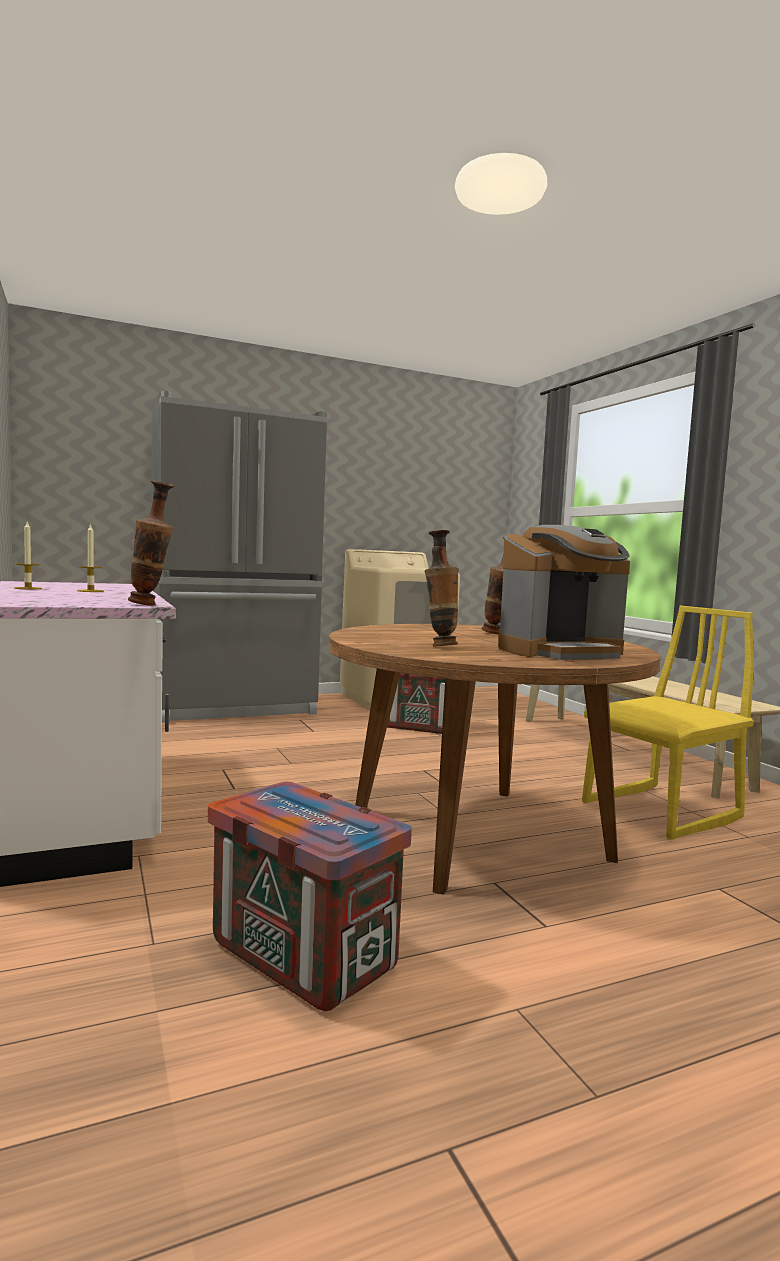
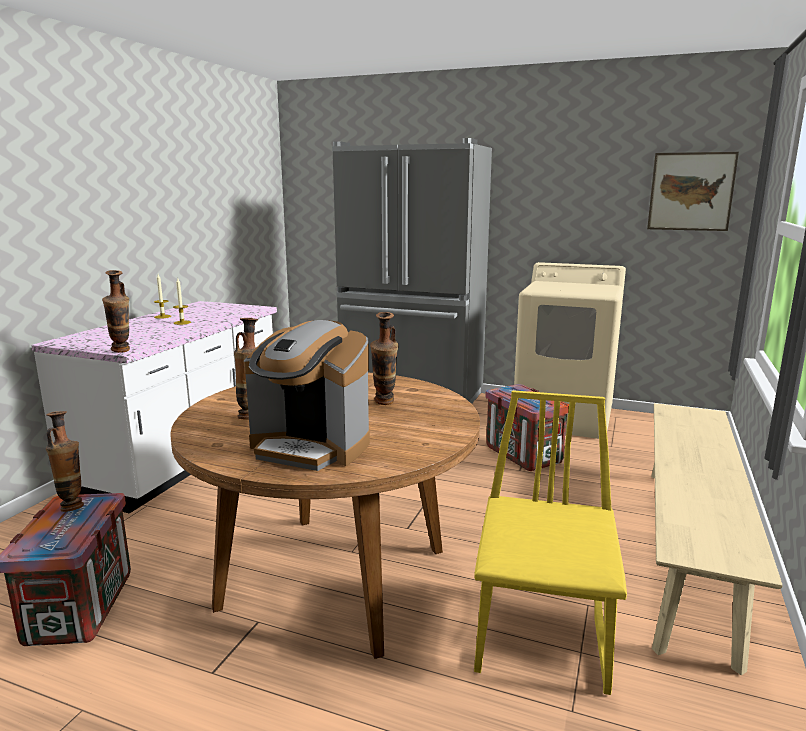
camera: 45 degrees right, 10 degrees up
yellow chair [582,605,754,840] -> yellow chair turned 90 degrees counterclockwise [474,390,627,695]
none -> vase [46,411,84,512]
none -> picture [647,152,739,231]

